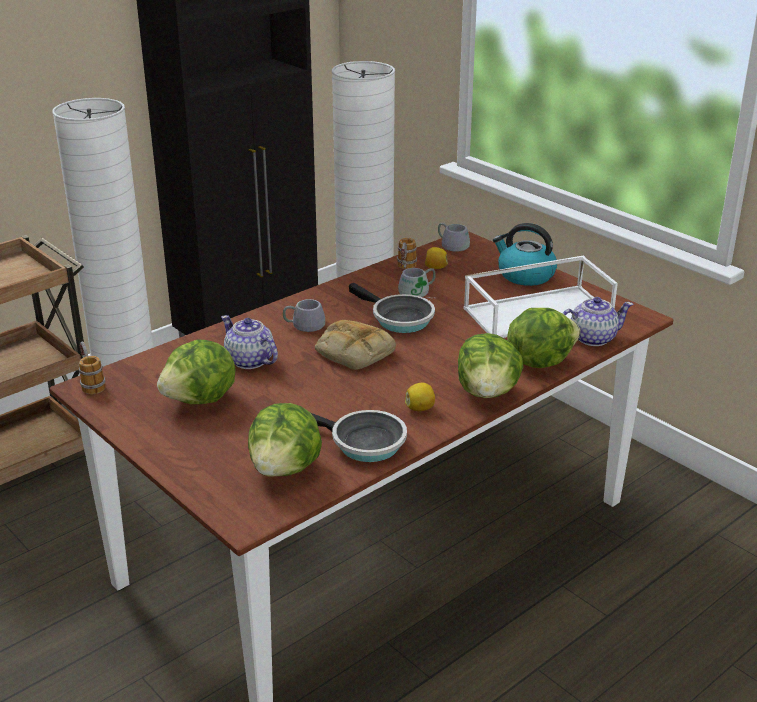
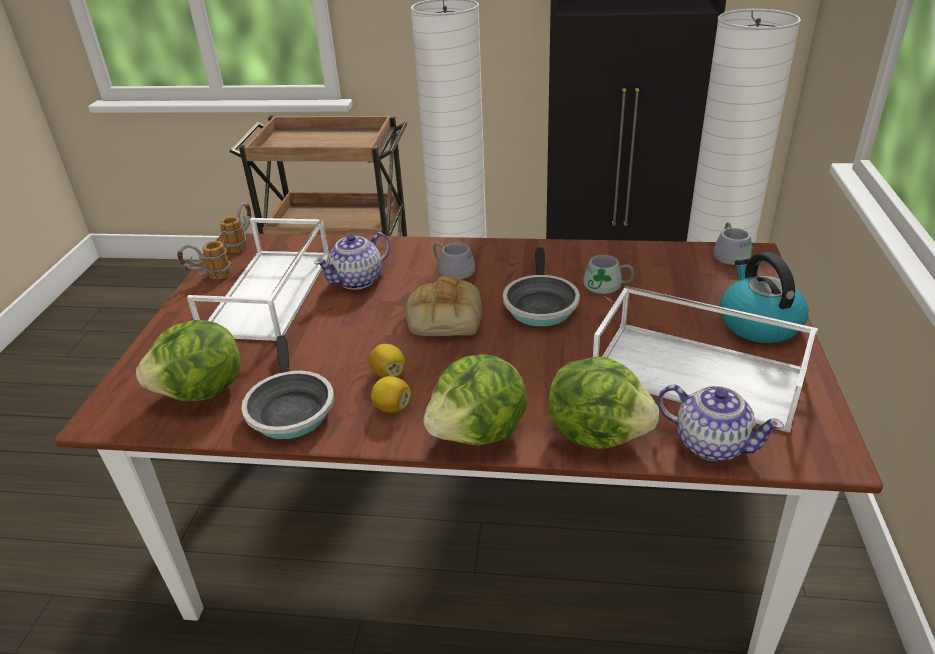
camera: 50 degrees right, 5 degrees up
lettuce [157,340,235,404] -> white tray [187,218,329,341]
teapot [221,315,278,369] -> teapot turned 135 degrees counterclockwise [314,232,390,290]
mug [397,238,417,269] -> mug moved to [177,241,232,279]
lemon [425,247,448,269] -> lemon moved to [369,344,405,378]

